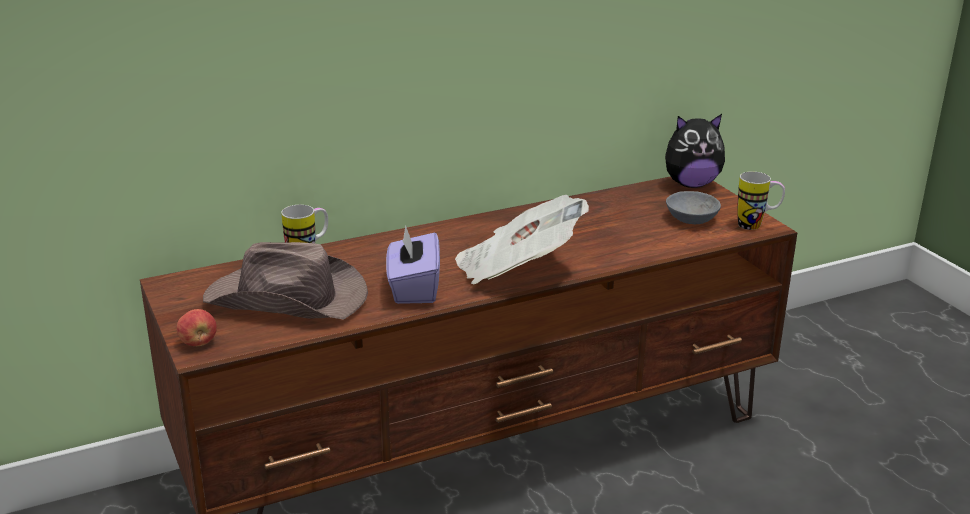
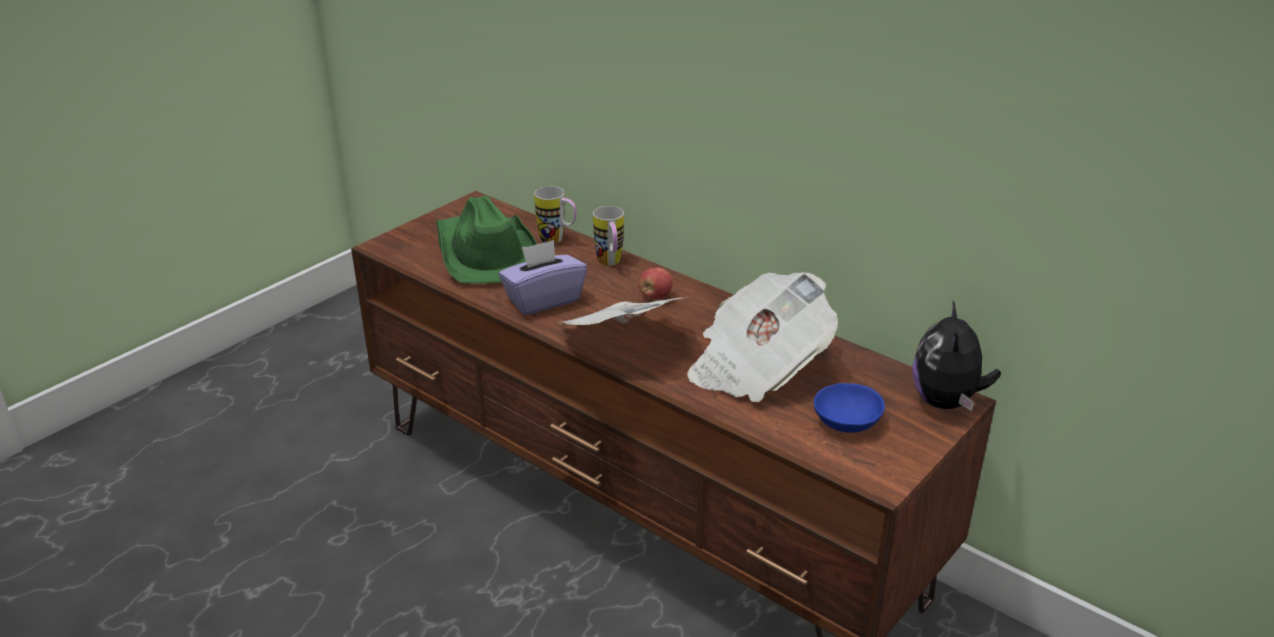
camera: 65 degrees right, 5 degrees up
apple [177,309,217,346] -> apple moved to [639,268,673,300]
brown hat [203,242,368,320] -> green hat [436,196,537,284]
plush toy [665,114,725,188] -> plush toy turned 45 degrees clockwise [912,301,1001,411]
grey bowl [666,191,721,224] -> blue bowl [814,383,885,433]
mug [737,172,785,230] -> mug moved to [593,206,624,266]
none -> newspaper [687,272,838,402]

